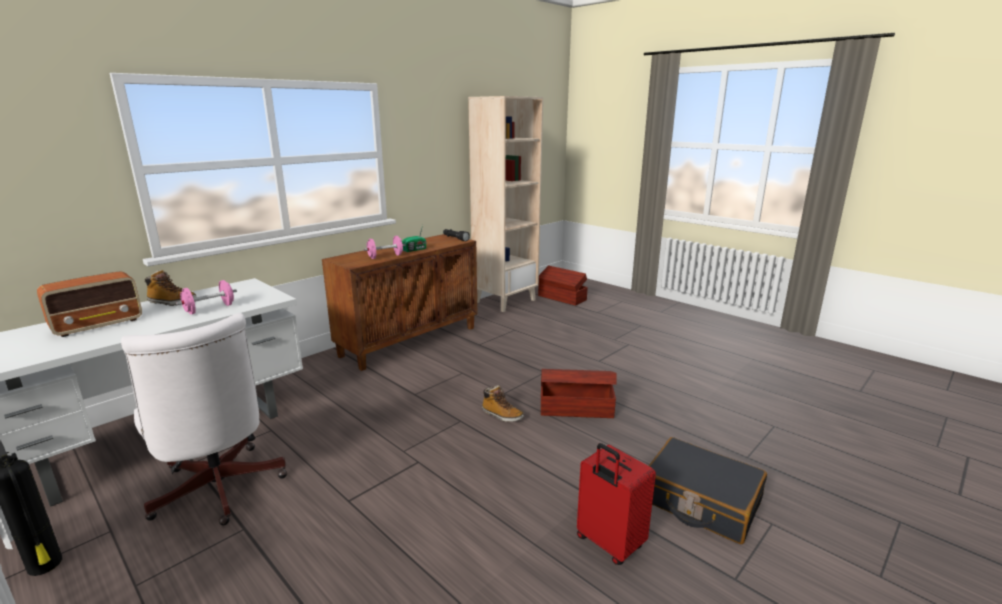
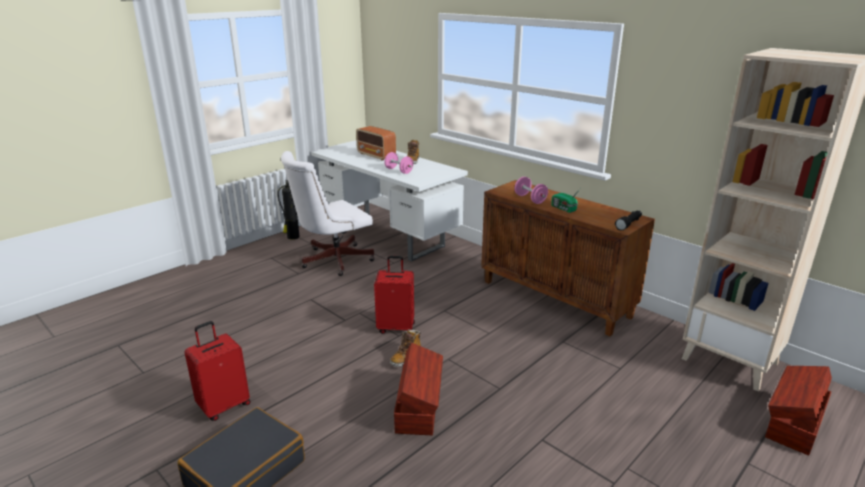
camera: 90 degrees right, 5 degrees up
none -> red suitcase [374,256,415,334]

